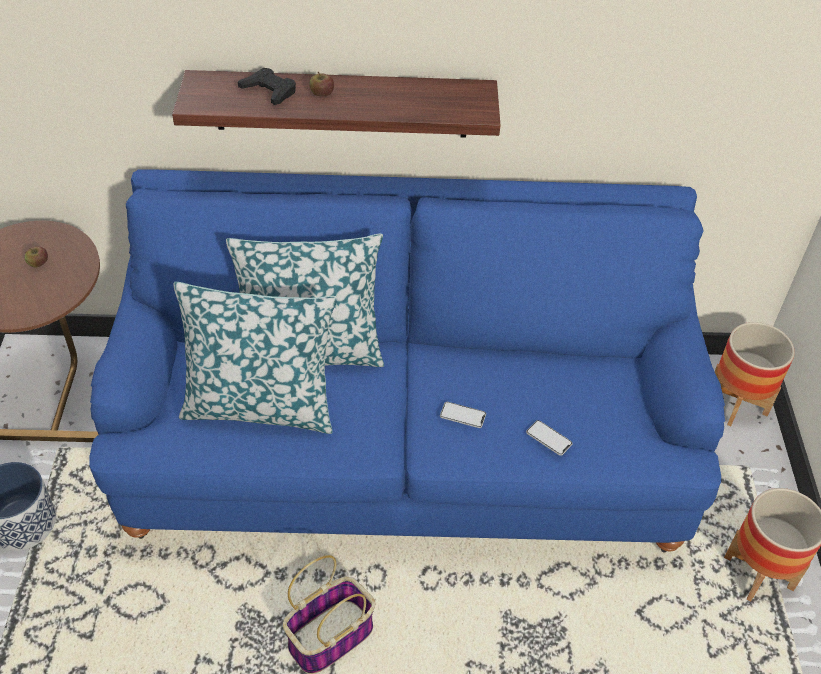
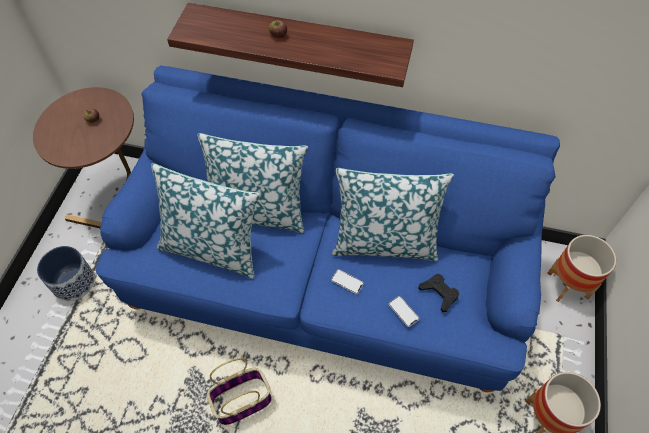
camera: 15 degrees right, 10 degrees up
black game controller [238,68,296,105] -> black game controller moved to [418,274,459,312]
none -> pillow [332,168,454,261]

